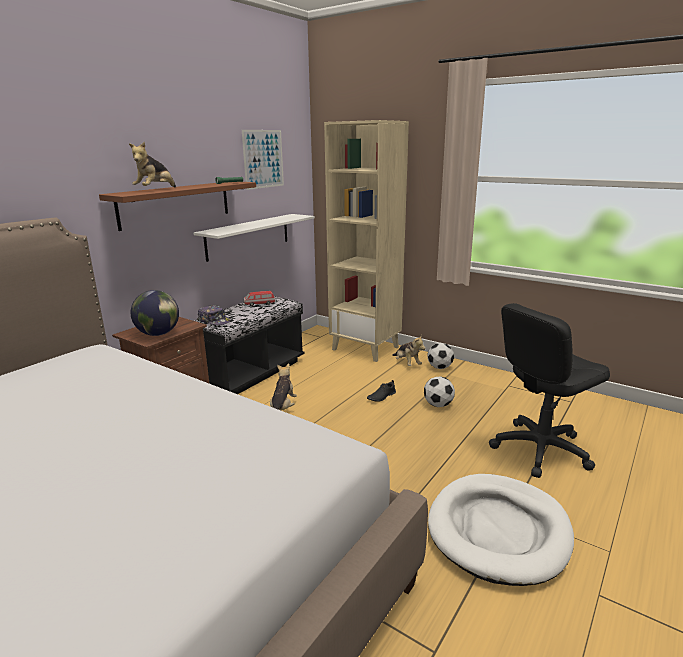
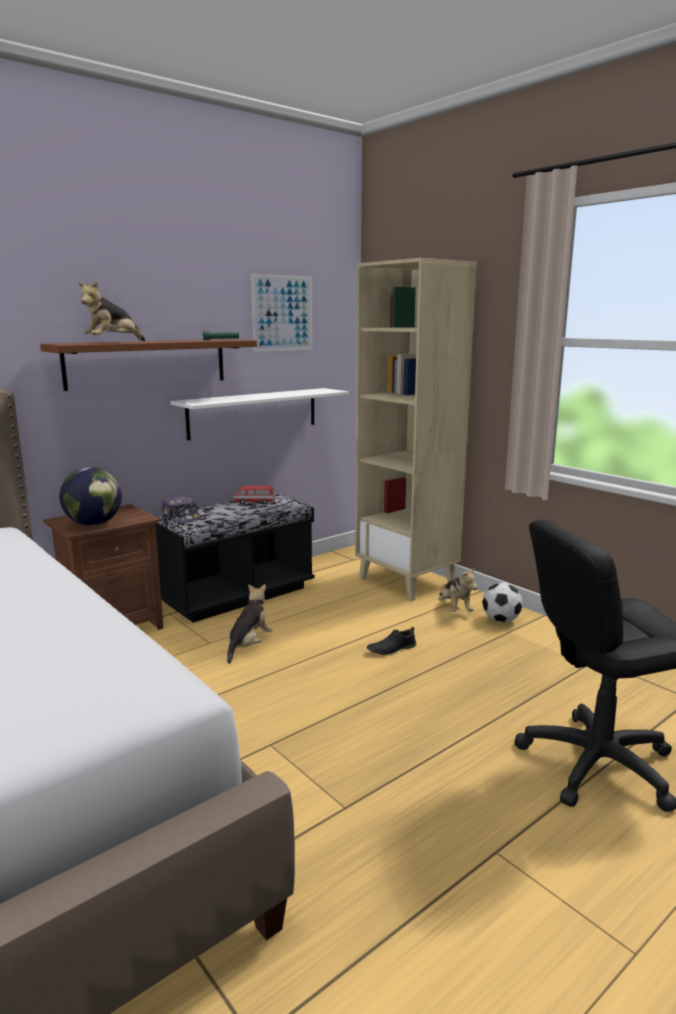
camera: 15 degrees right, 5 degrees down
football [424,376,455,407] -> none
white dog bed [428,474,574,586] -> none

